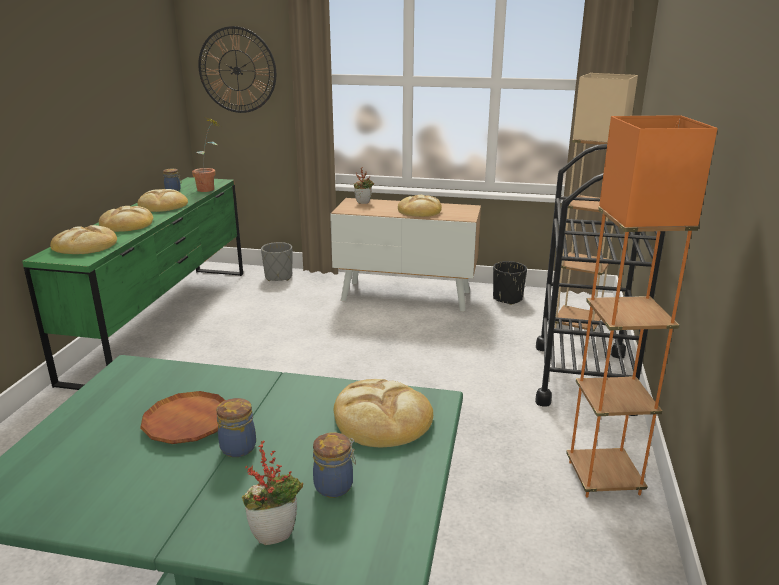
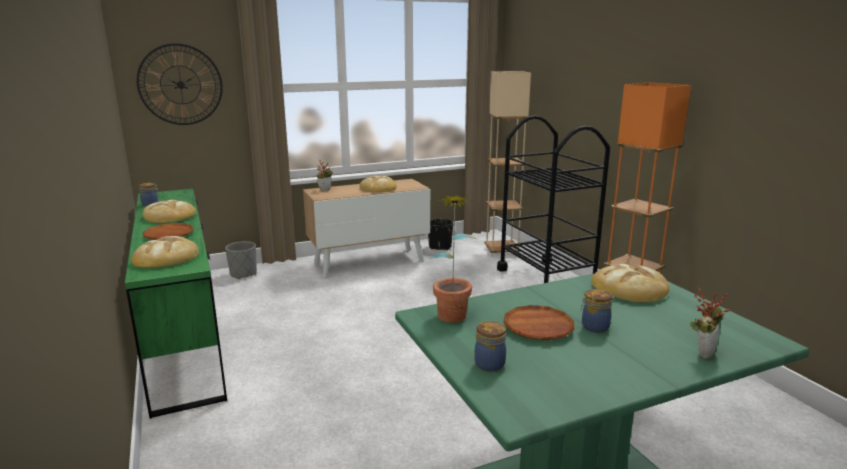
camera: 35 degrees left, 5 degrees down
bread [99,206,153,232] -> brown plate [143,223,194,240]
potted plant [192,117,221,192] -> potted plant moved to [429,194,477,323]
jar [313,433,356,498] -> jar moved to [474,321,506,372]

